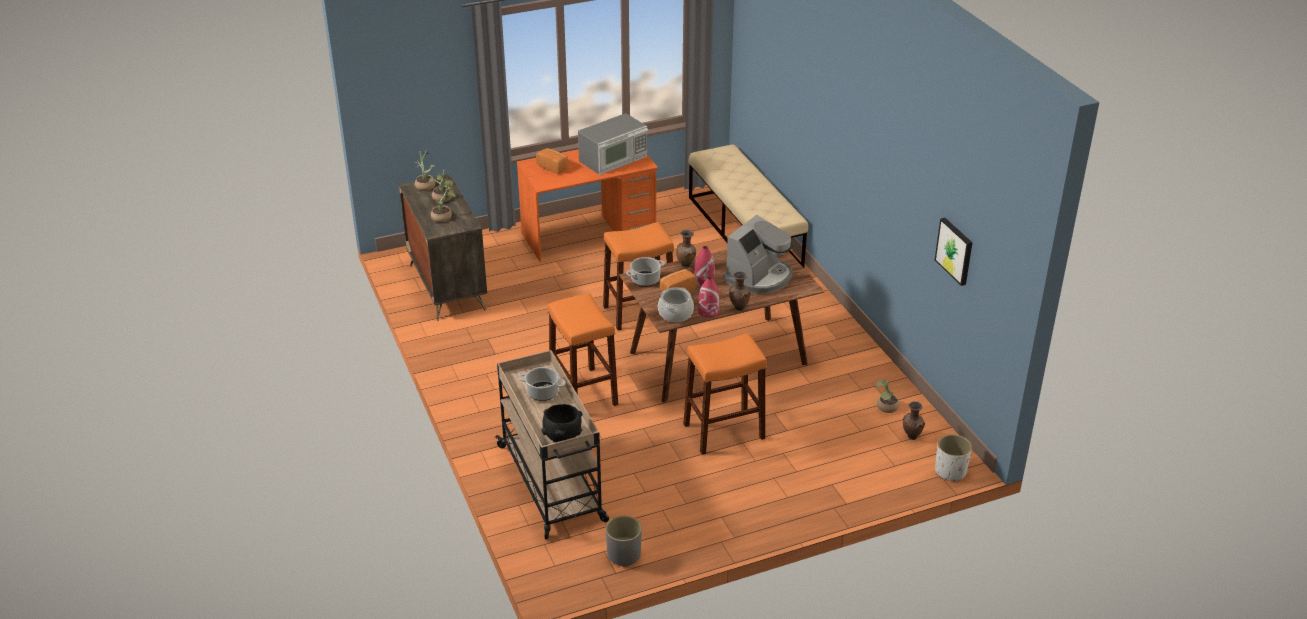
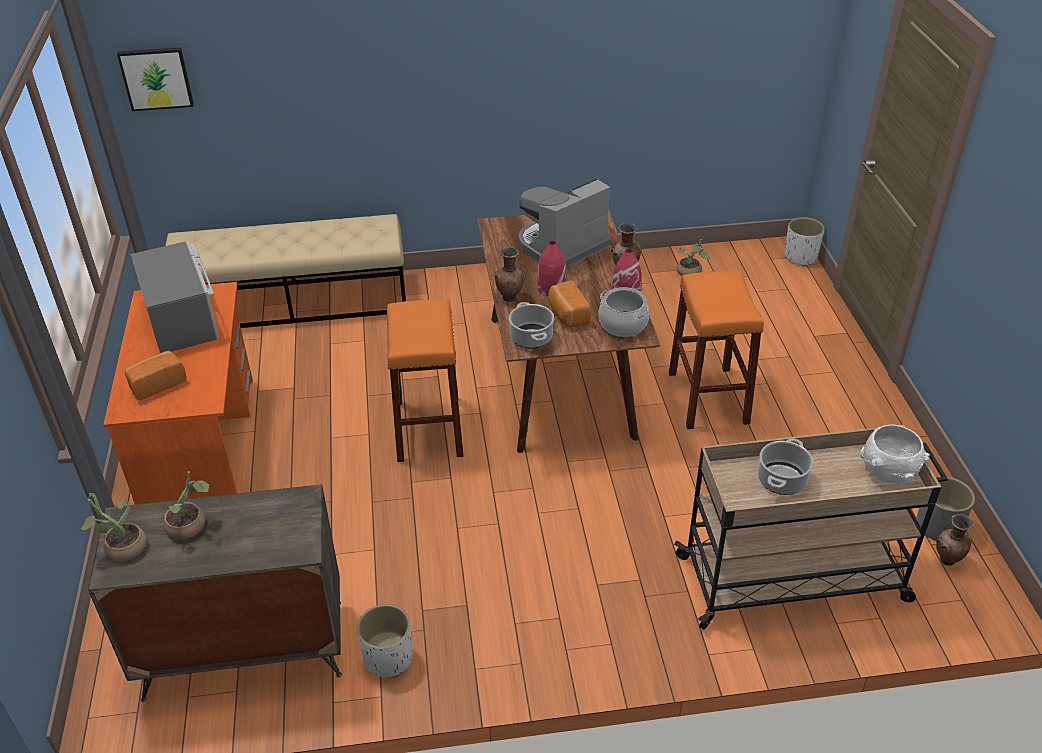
camera: 75 degrees left, 5 degrees up
potted plant [431,184,456,223] -> none
black bowl [542,404,583,442] -> white bowl [860,425,930,483]
orange stool [548,293,618,406] -> none
coffee machine [724,215,793,294] -> coffee machine turned 90 degrees counterclockwise [518,178,611,268]
brown vase [903,401,925,440] -> brown vase moved to [936,514,974,566]
picture [935,218,972,286] -> picture moved to [117,47,194,111]
none -> white planter [357,604,412,678]

